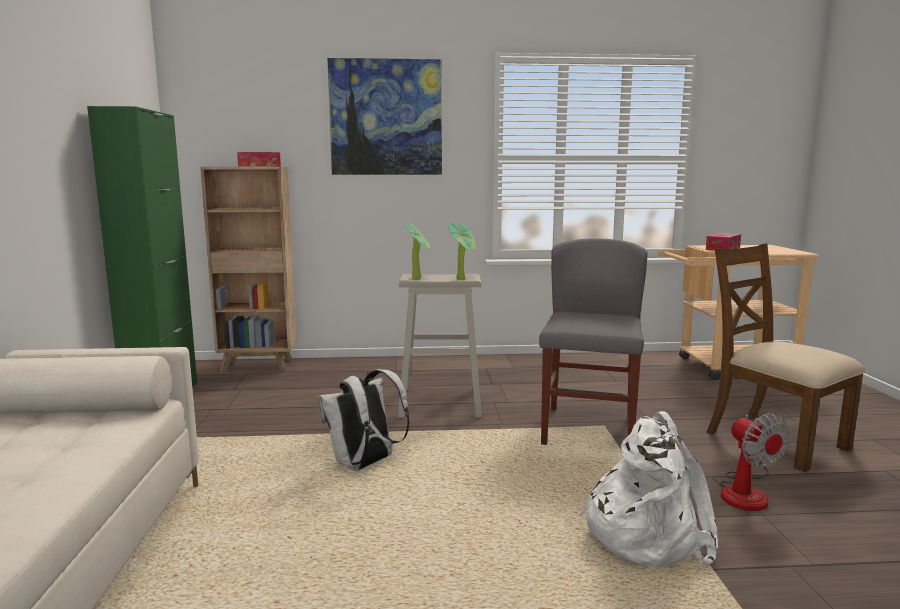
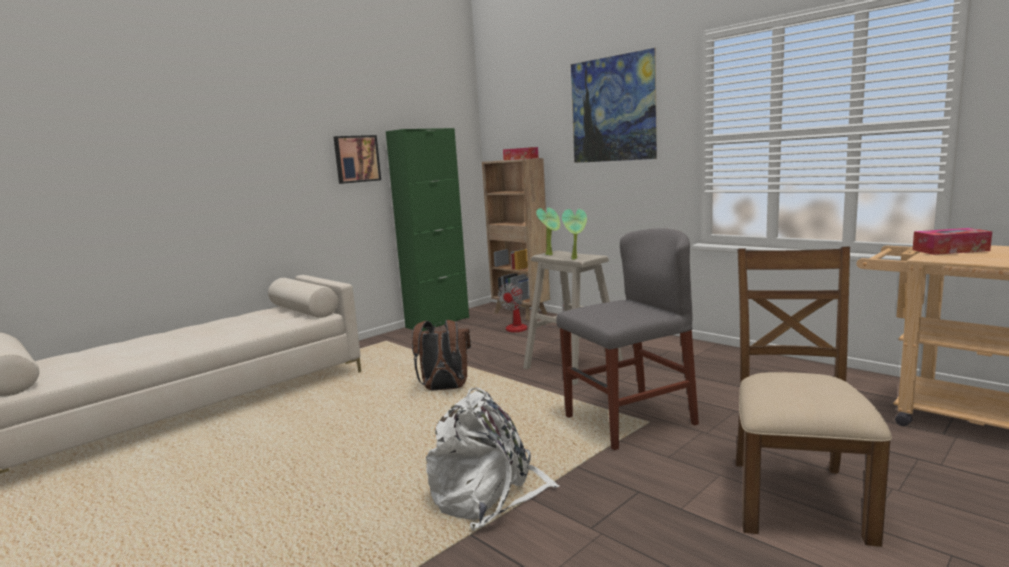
camera: 50 degrees right, 0 degrees up
white backpack [318,369,409,471] -> brown backpack [412,320,471,390]
fan [720,413,790,511] -> fan moved to [498,283,564,332]
none -> picture [334,135,381,184]

